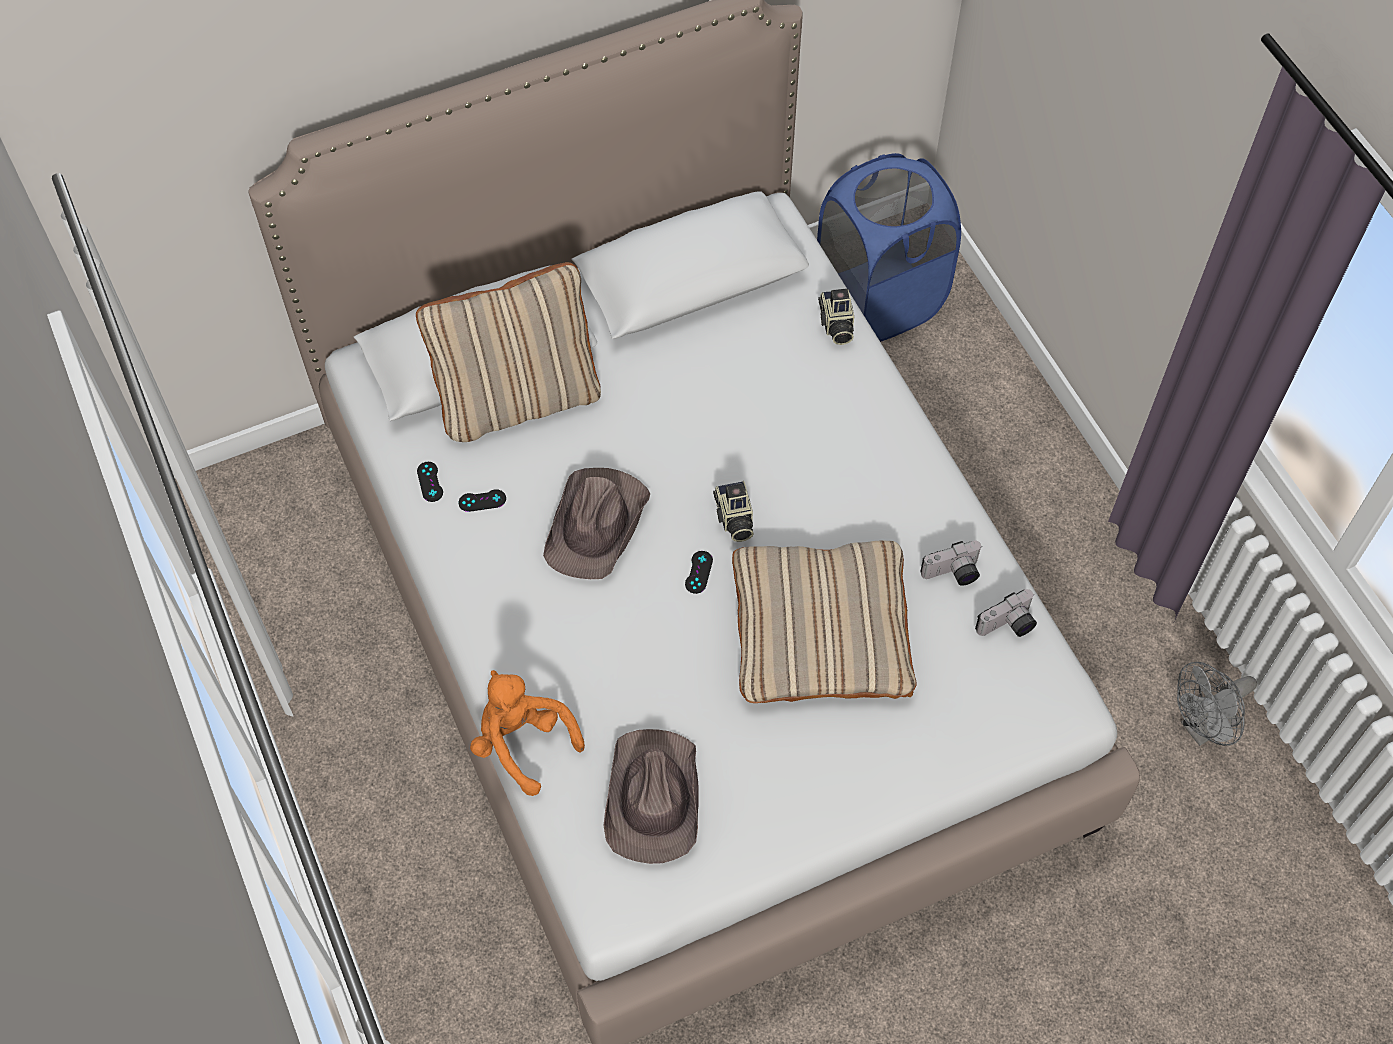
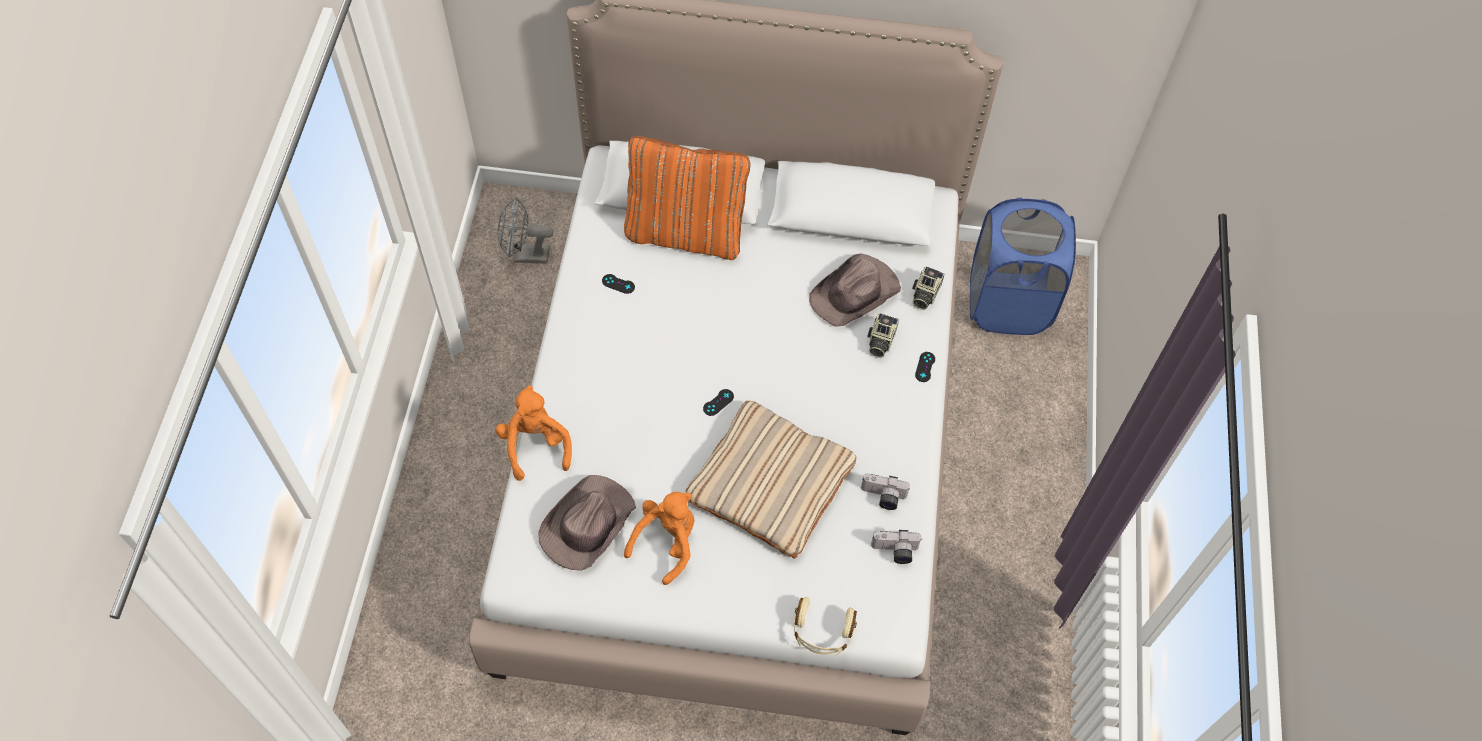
camera: 30 degrees right, 0 degrees up
beige pillow [416,262,601,442] -> orange pillow [624,136,751,260]
black game controller [417,462,443,502] -> black game controller moved to [915,352,935,382]
brown hat [543,468,650,579] -> brown hat moved to [809,253,901,327]
camera [713,481,754,542] -> camera moved to [867,313,899,358]
grey fan [1177,662,1257,746] -> grey fan moved to [498,197,553,264]
none -> orange plush toy [624,492,694,585]
none -> beige headphones [794,597,857,656]

